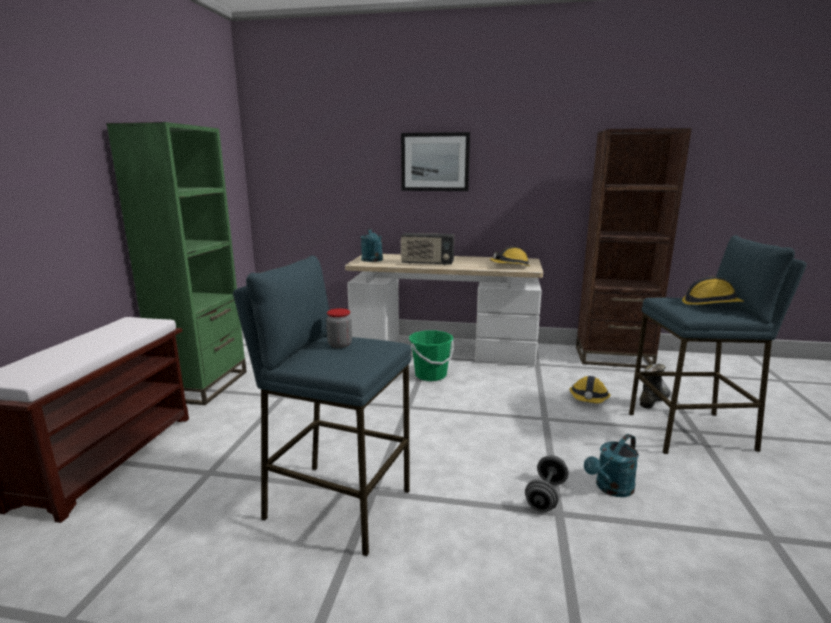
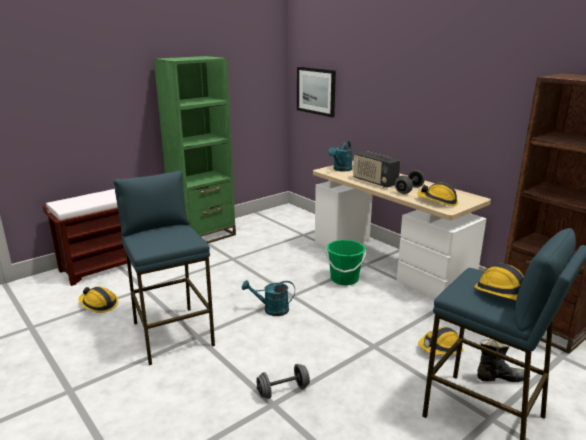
camera: 40 degrees right, 5 degrees up
jar [326,308,352,348] -> none
picture [401,132,470,191] -> picture moved to [297,67,336,117]
turquoise watering can [584,434,639,497] -> turquoise watering can moved to [242,280,295,316]
none -> hard hat [79,287,118,313]
none -> grey dumbbell [395,170,425,194]

